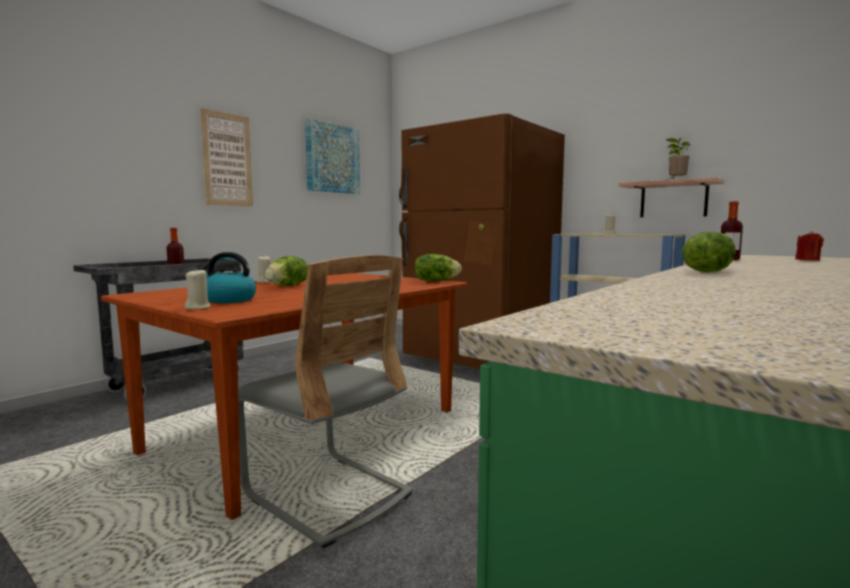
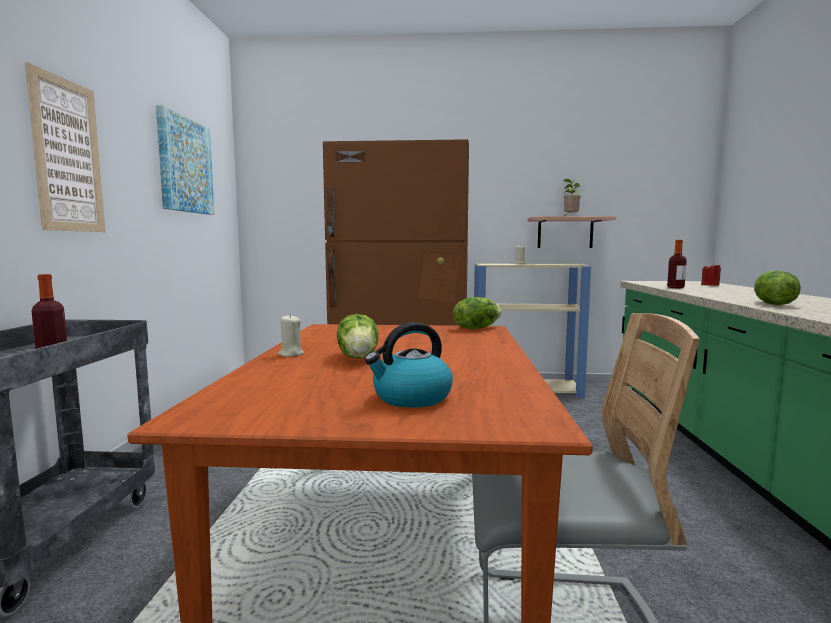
camera: 35 degrees left, 0 degrees up
beige candle [184,269,211,310] -> none

